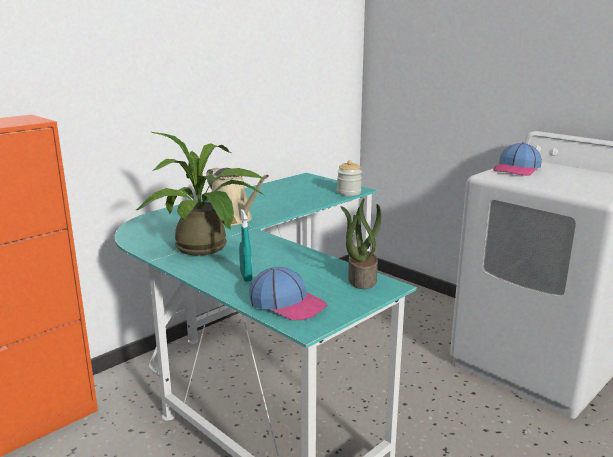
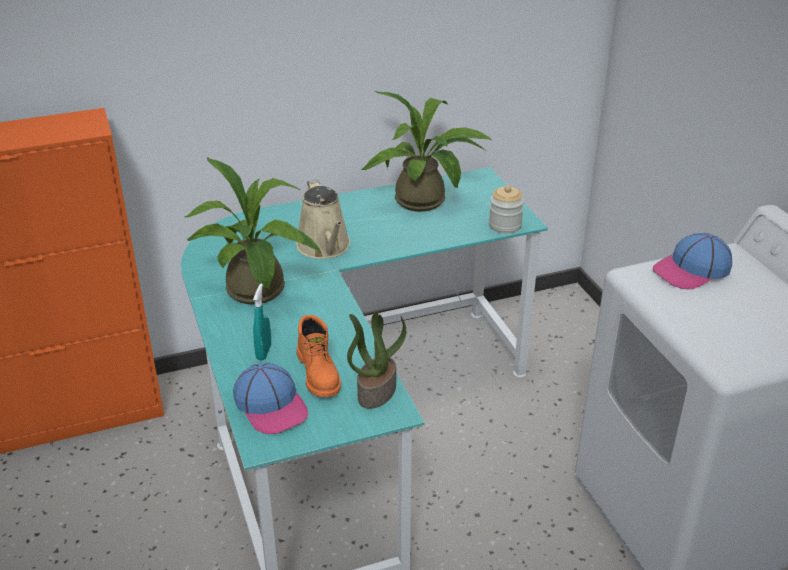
camera: 25 degrees right, 15 degrees up
none -> orange boot [297,315,341,397]
none -> potted plant [360,91,491,212]

